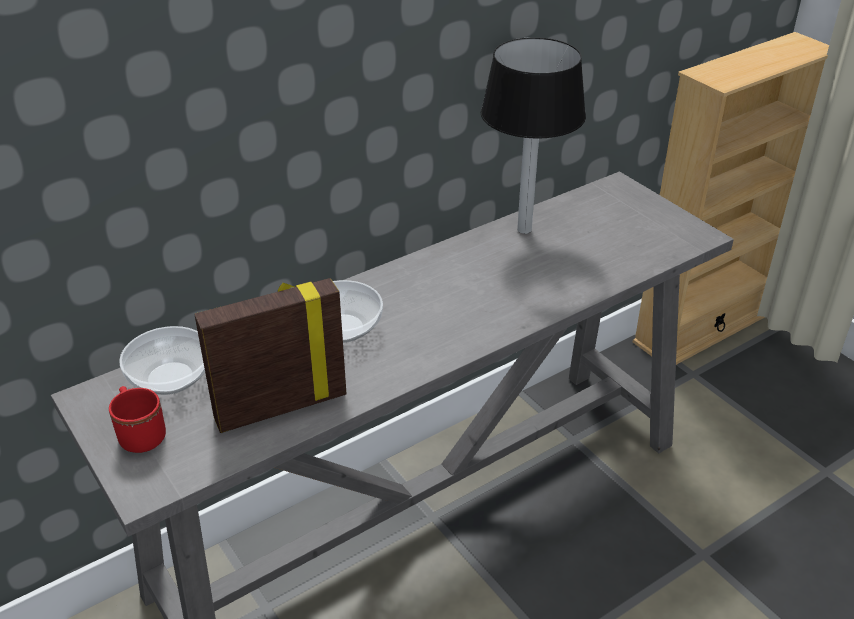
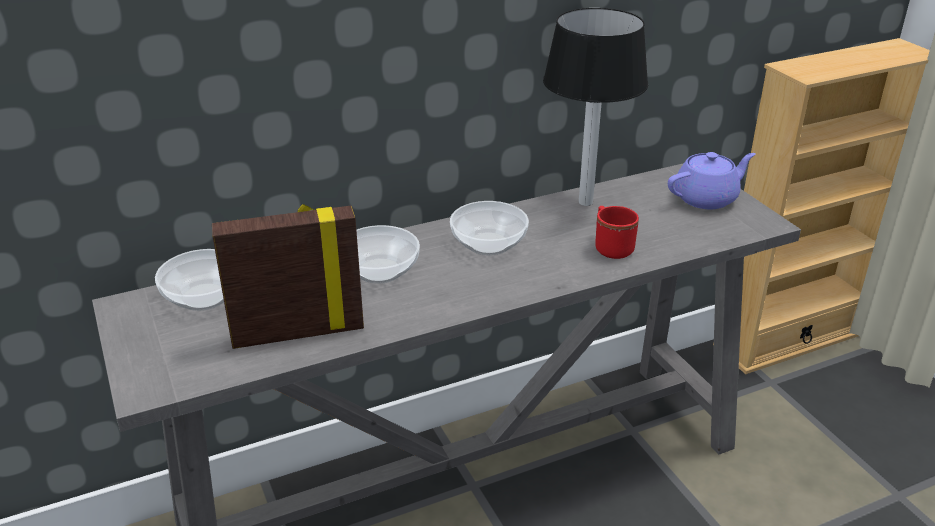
camera: 10 degrees right, 5 degrees down
red mug [109,386,166,453] -> red mug moved to [595,206,639,259]
none -> bowl [450,201,529,255]
none -> purple teapot [668,152,756,209]

